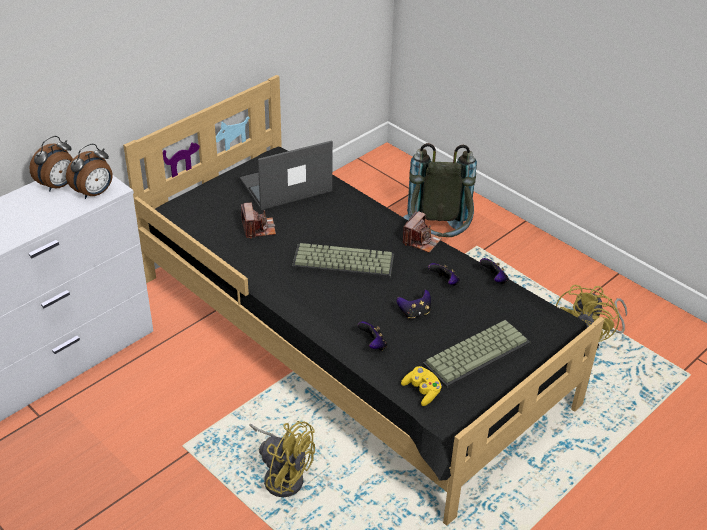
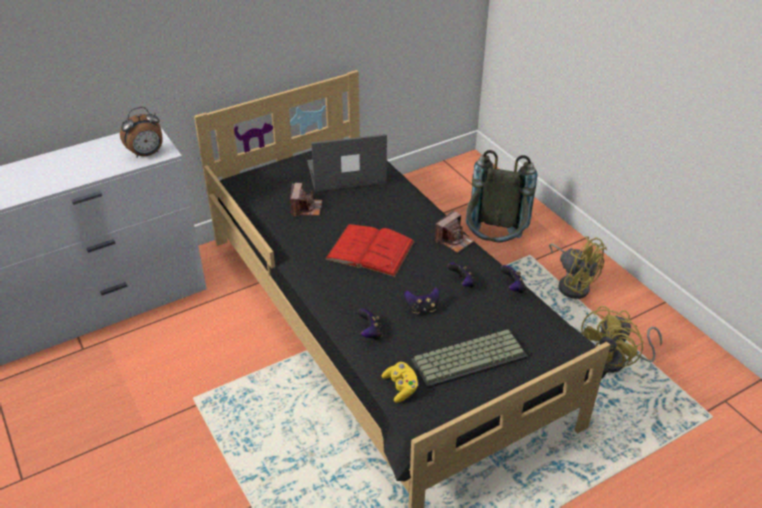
camera: 15 degrees right, 0 degrees up
alarm clock [29,136,73,191] -> none
yellow fan [249,421,315,497] -> yellow fan moved to [549,236,607,299]
keyboard [292,243,394,278] -> red book [325,224,415,277]

